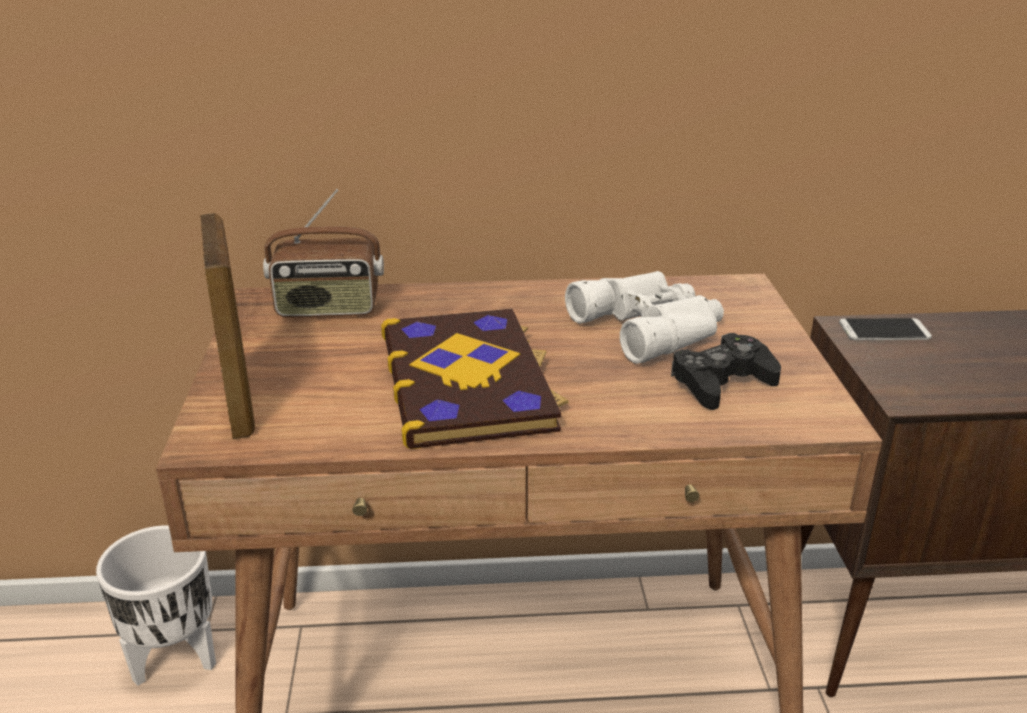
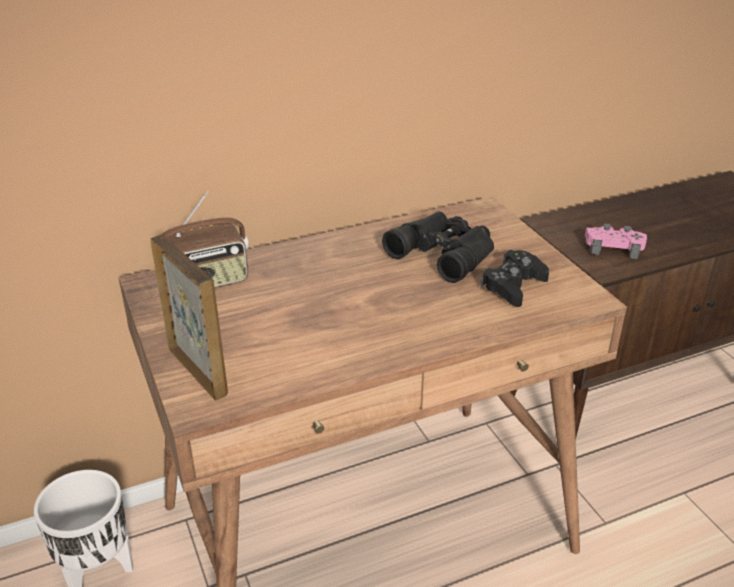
camera: 20 degrees left, 5 degrees up
book [381,309,569,449] -> none
white binoculars [565,271,724,364] -> black binoculars [382,211,494,283]
phone [839,318,932,340] -> none
none -> pink game controller [585,223,647,259]

